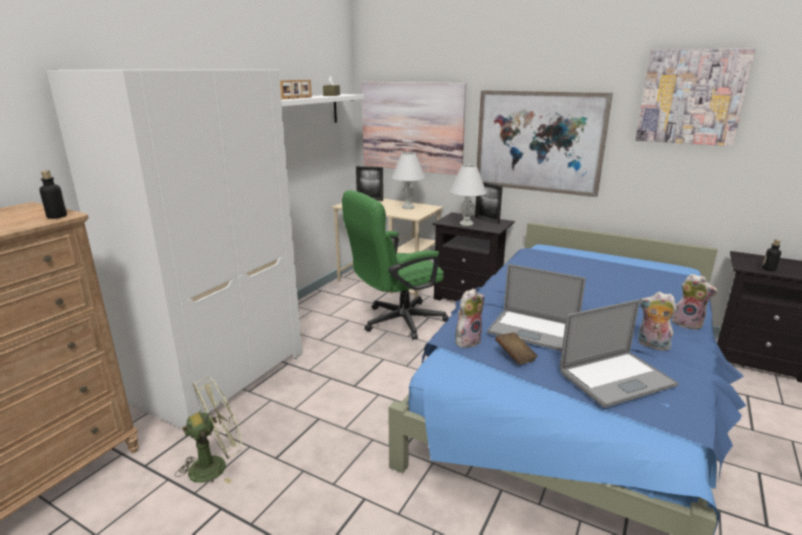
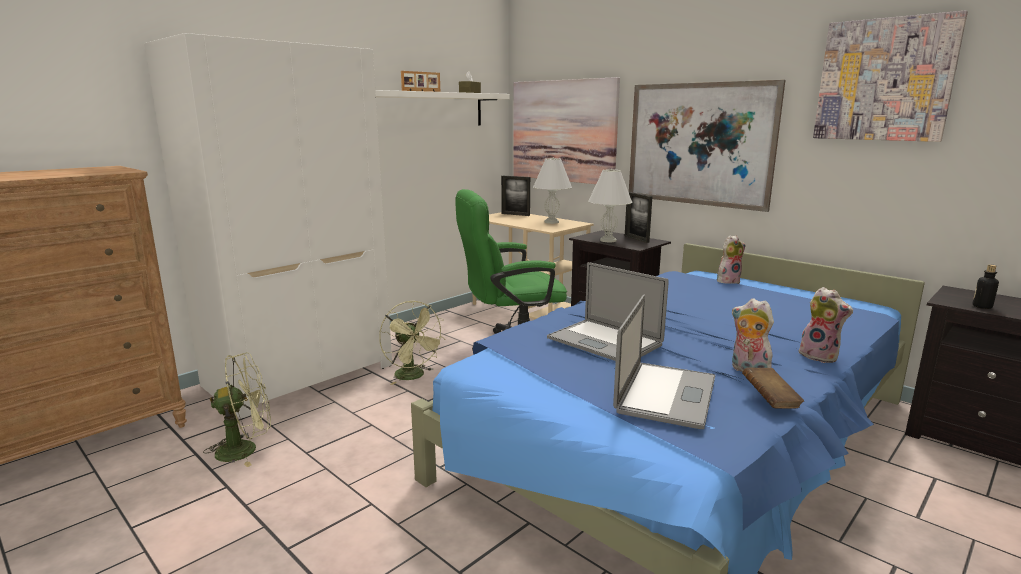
camera: 15 degrees right, 5 degrees down
bottle [39,171,67,219] -> none
plush toy [455,288,485,348] -> plush toy moved to [717,235,746,284]
brown book [495,332,538,365] -> brown book moved to [742,368,804,409]
laptop [560,300,679,408] -> laptop turned 60 degrees counterclockwise [613,295,715,429]
none -> green fan [379,301,446,385]

